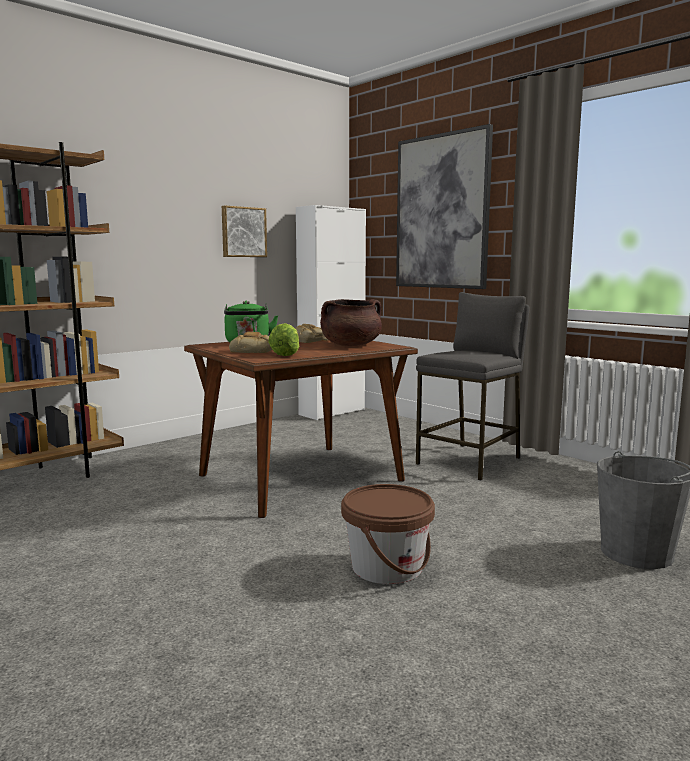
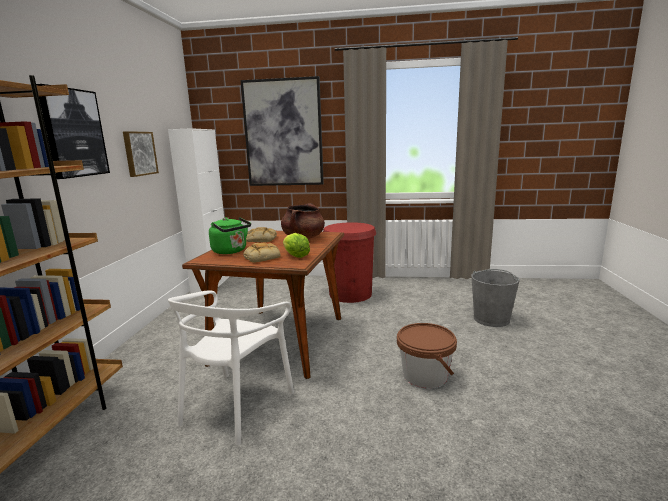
camera: 40 degrees left, 5 degrees up
grey stool [416,292,530,480] -> red trash can [323,222,376,303]
none -> picture [36,84,110,179]
none -> white chair [168,290,294,445]

